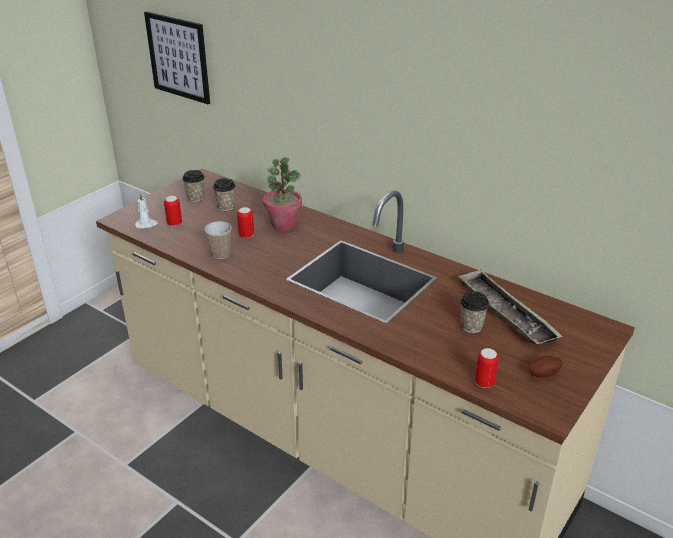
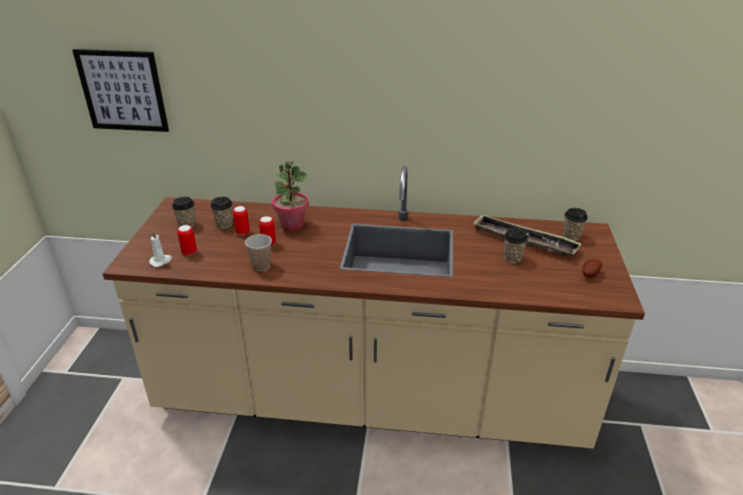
camera: 30 degrees left, 0 degrees up
can [475,348,499,388] -> can moved to [233,206,250,235]
none -> cup [563,208,588,241]

